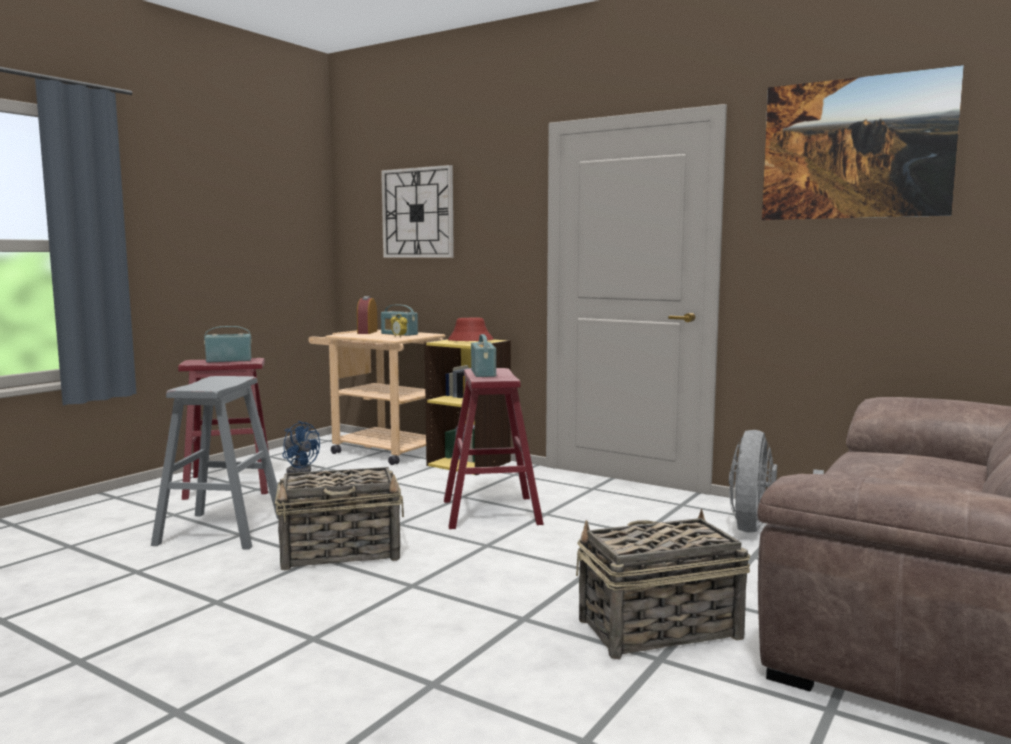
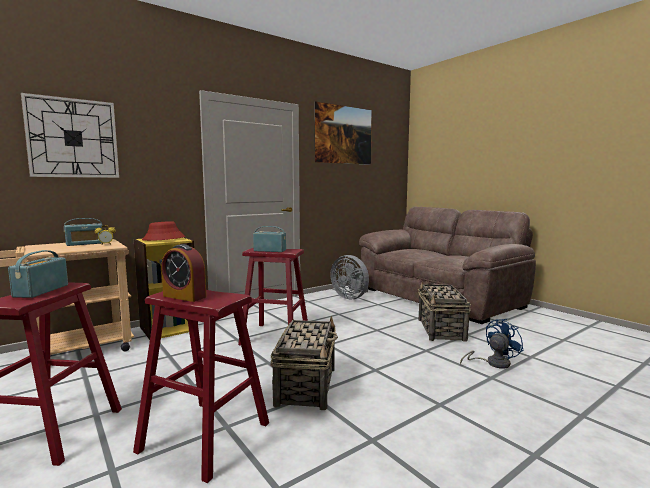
camera: 70 degrees left, 0 degrees up
grey stool [151,376,278,550] -> red stool [133,290,269,483]
blue fan [282,421,320,473] -> blue fan moved to [460,319,524,369]
alarm clock [357,296,378,334] -> alarm clock moved to [161,244,206,302]

